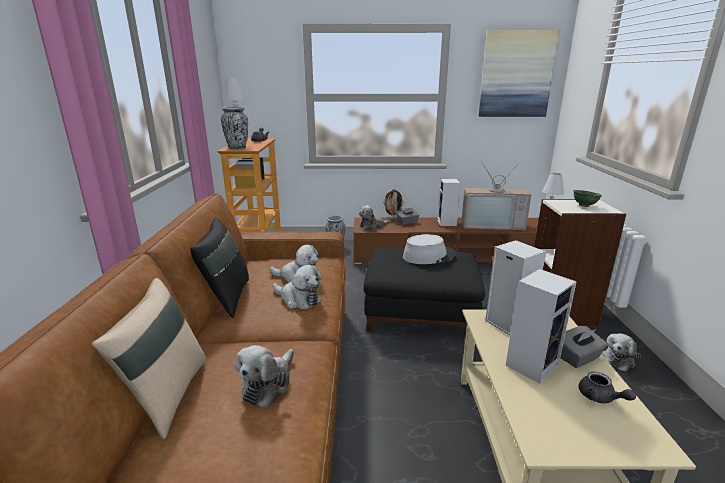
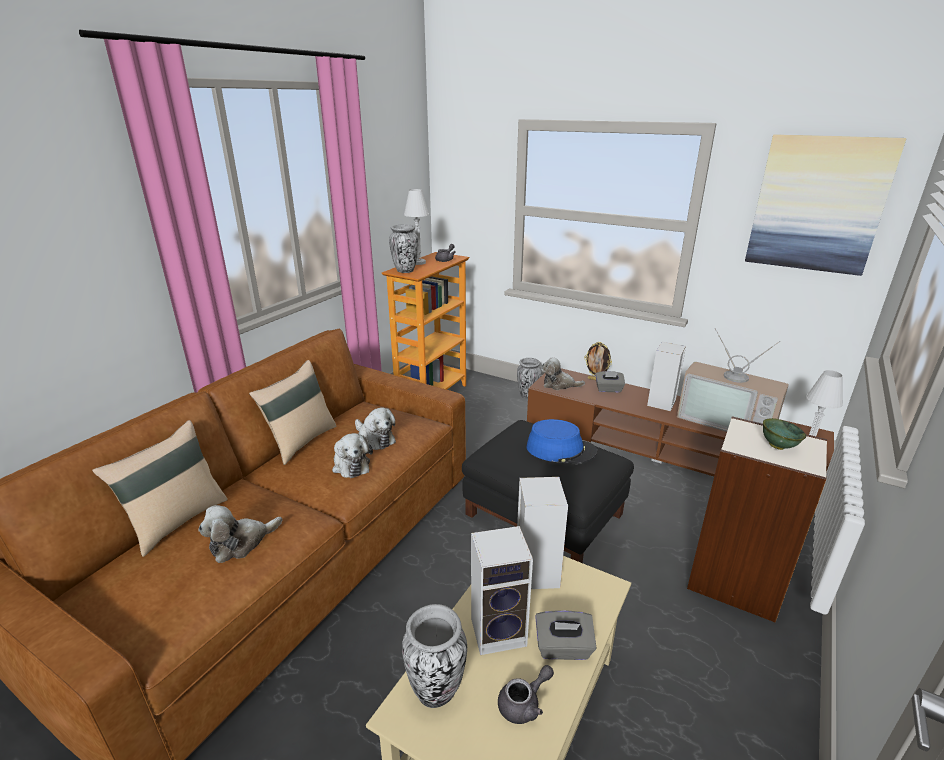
camera: 30 degrees right, 5 degrees up
black pillow [190,218,249,318] -> beige pillow [249,360,336,465]
grey hat [403,234,456,264] -> blue hat [526,419,597,464]
grey teapot [579,371,636,403] -> grey teapot turned 120 degrees counterclockwise [498,665,554,724]
plush toy [602,333,641,372] -> none
none -> vase [402,604,467,708]

